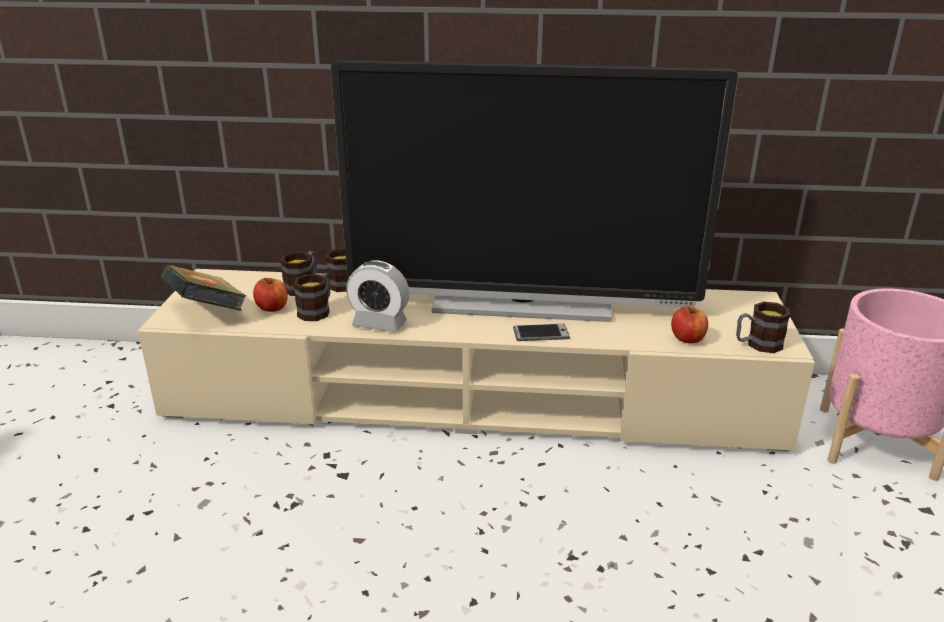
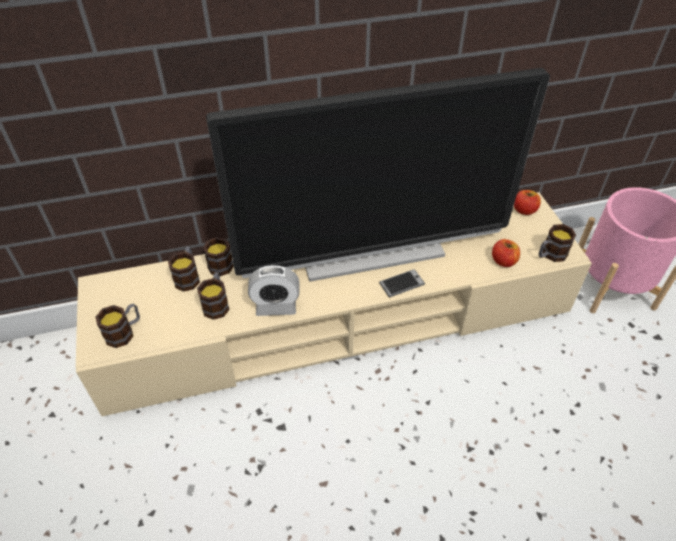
camera: 20 degrees left, 20 degrees up
book [161,265,246,311] -> mug [96,304,140,348]
apple [253,278,288,312] -> apple moved to [514,190,541,215]

